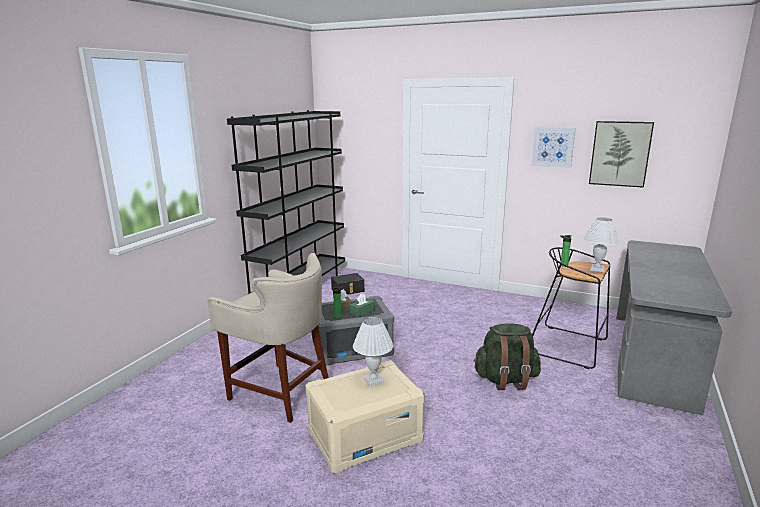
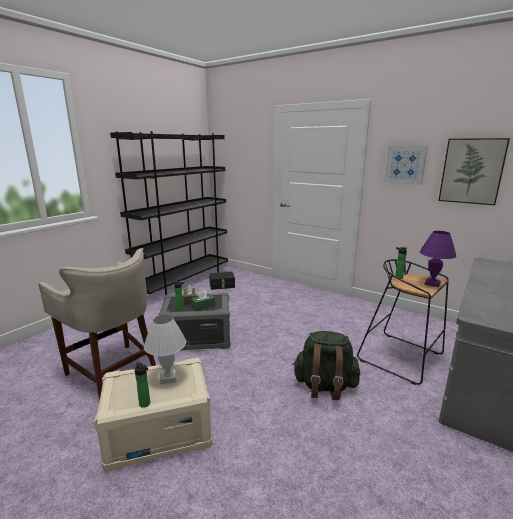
camera: 10 degrees right, 0 degrees up
white table lamp [584,217,619,272] -> purple table lamp [420,231,456,287]
none -> bottle [135,363,150,408]

